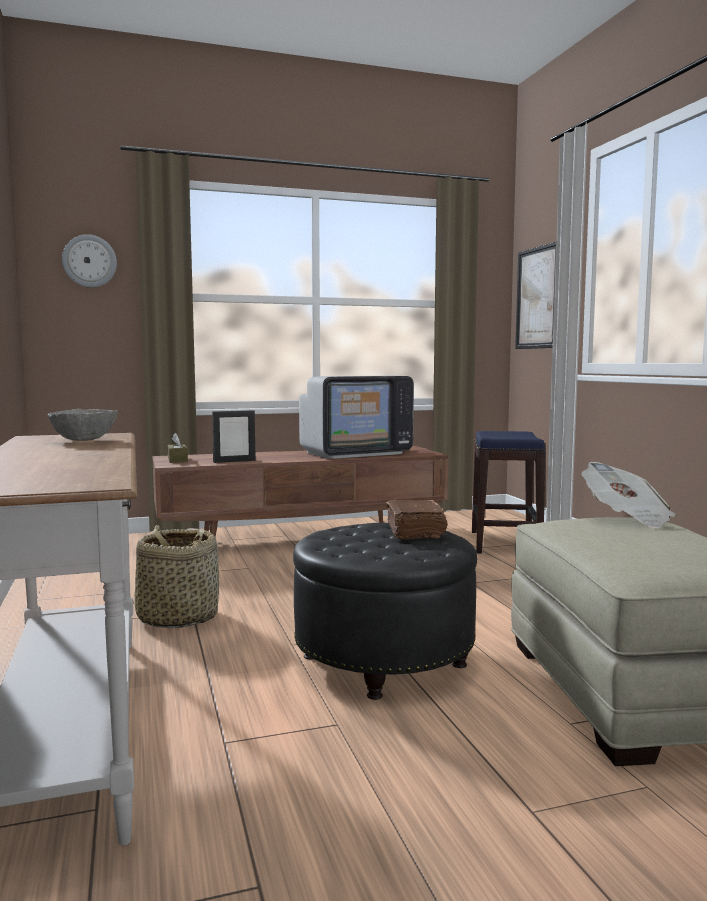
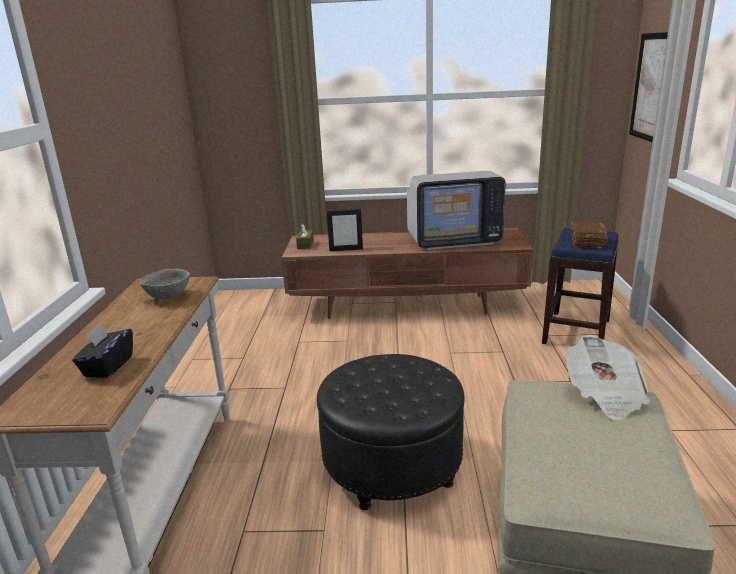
camera: 20 degrees right, 15 degrees up
wall clock [62,234,117,287] -> none
basket [135,525,219,628] -> none
brown book [385,499,448,539] -> brown book moved to [571,222,608,249]
none -> black tissue box [72,323,133,378]

